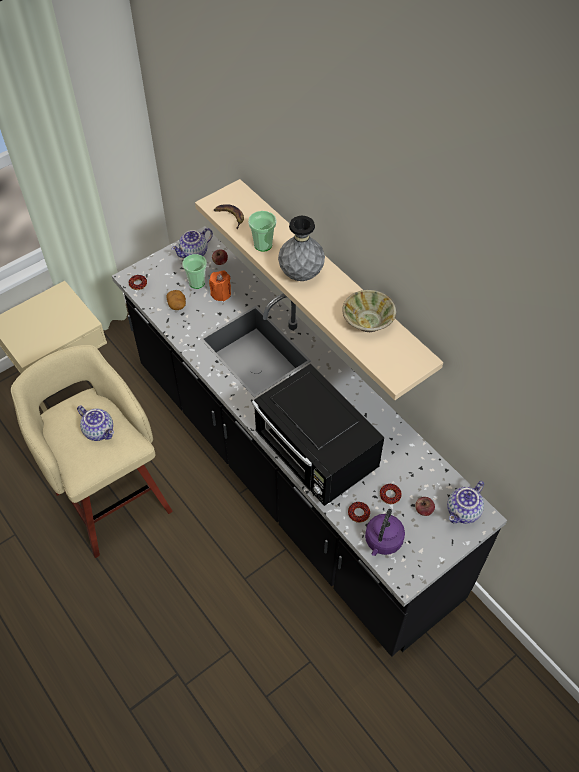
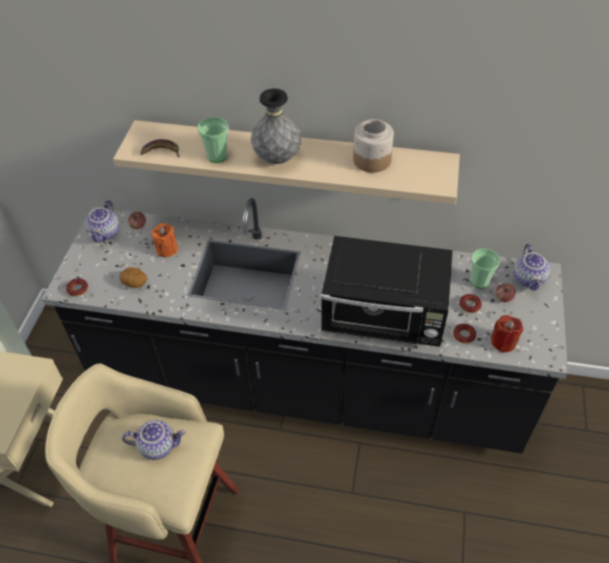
camera: 40 degrees left, 5 degrees down
cup [182,254,207,289] -> cup moved to [470,249,500,288]
beige bowl [342,290,396,332] -> jar [353,119,394,173]
purple kettle [365,509,405,556] -> red candle [491,315,523,352]

